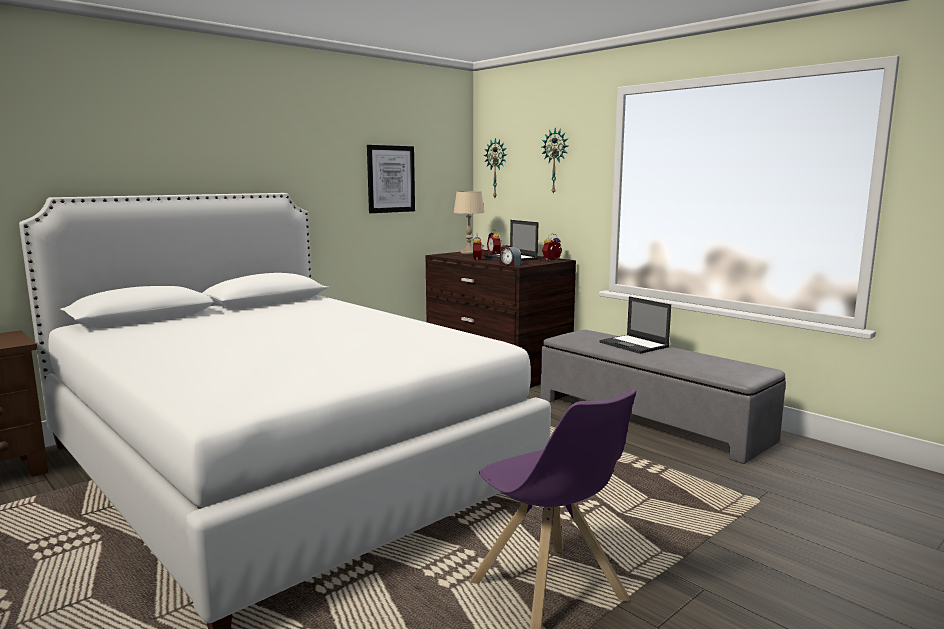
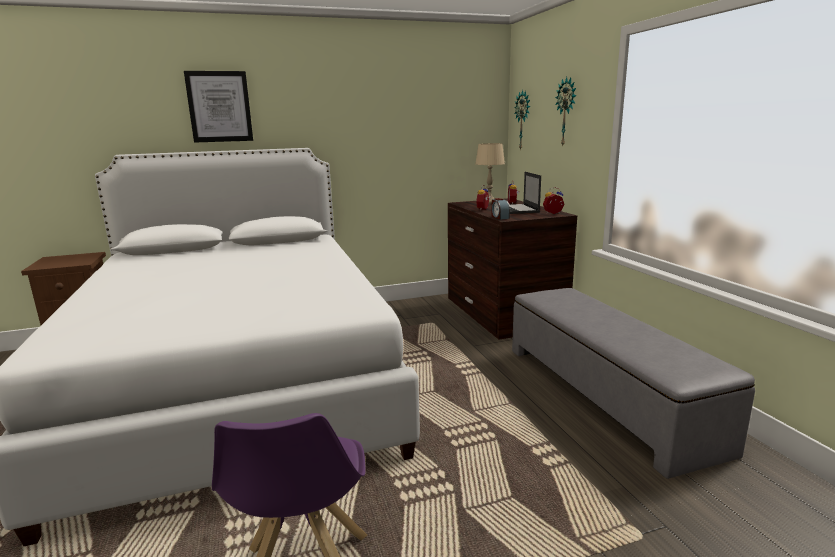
camera: 25 degrees right, 5 degrees up
picture [367,145,415,213] -> picture moved to [184,71,253,143]
laptop [599,296,671,354] -> none

